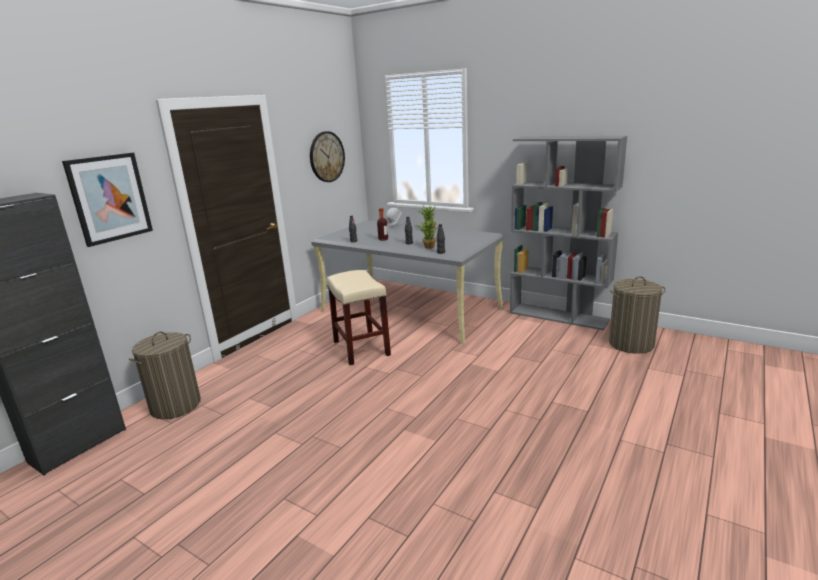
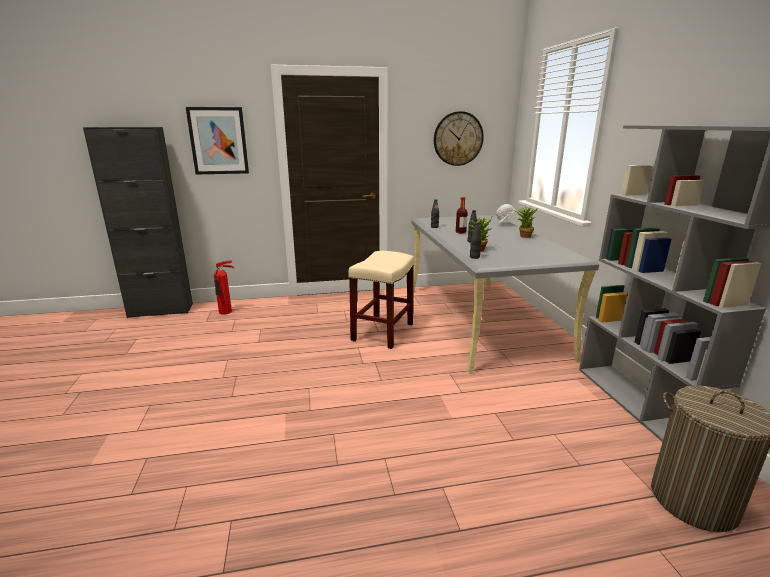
camera: 45 degrees right, 0 degrees up
laundry basket [129,332,201,419] -> fire extinguisher [214,260,234,315]

